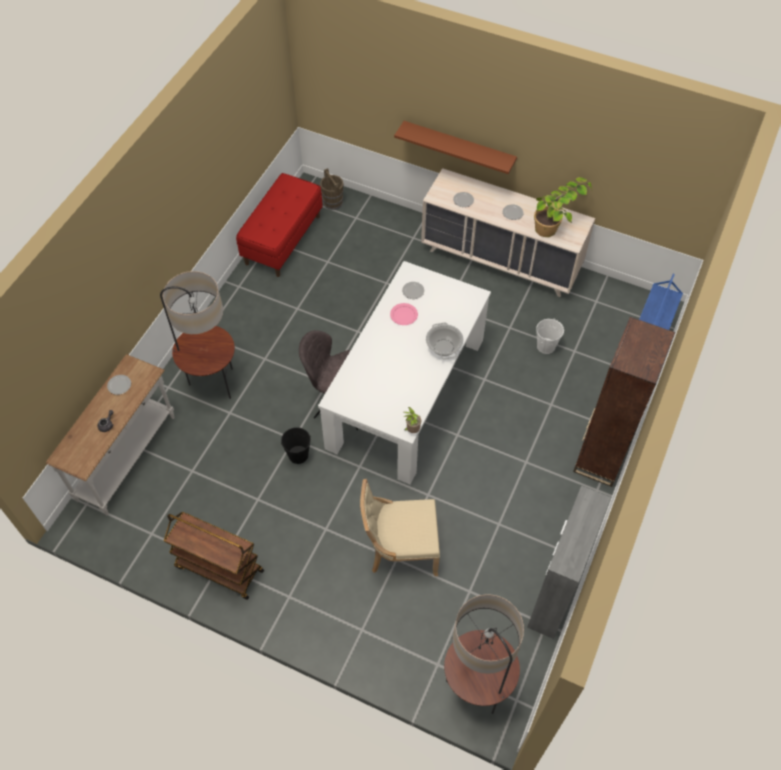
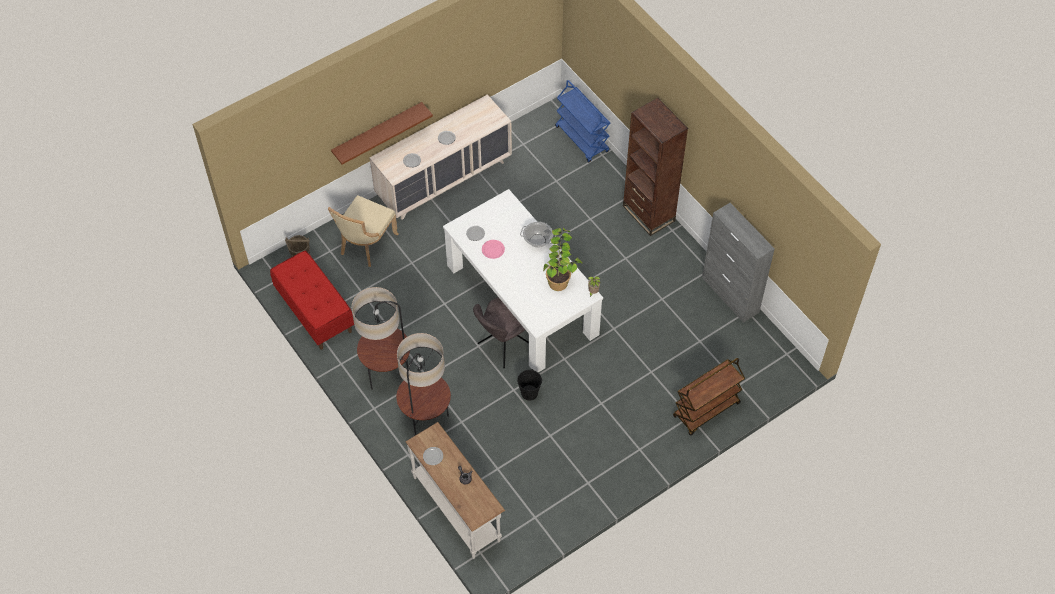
camera: 60 degrees left, 0 degrees up
brown cart [164,512,264,600] -> brown cart moved to [673,358,745,436]
beige chair [360,479,440,576] -> beige chair moved to [328,195,398,267]
floor lamp [444,594,524,714] -> floor lamp moved to [352,287,410,390]
potted plant [534,177,593,237] -> potted plant moved to [543,228,583,291]
white bucket [536,318,564,354] -> none

